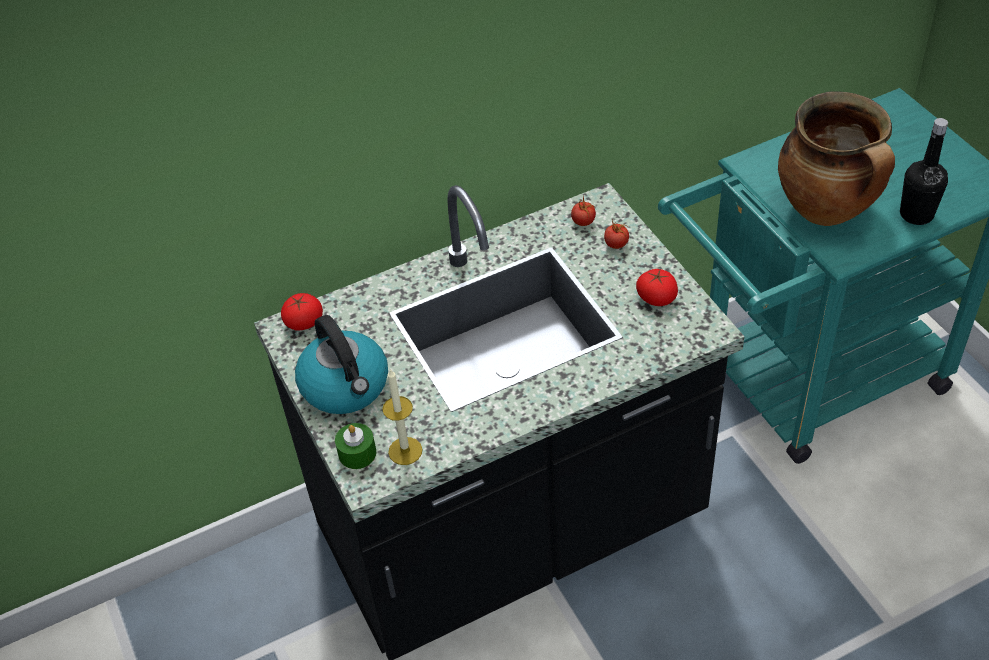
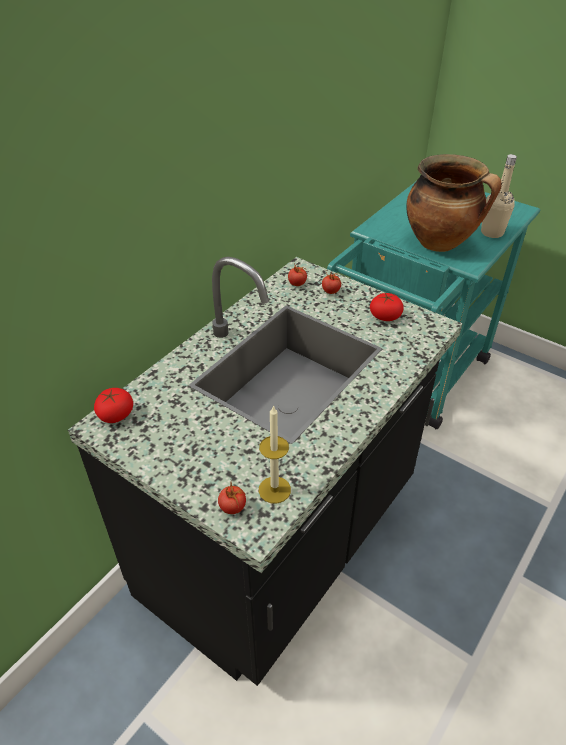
camera: 30 degrees left, 5 degrees down
kettle [295,315,388,414] -> none
green candle [335,423,376,469] -> tomato [218,483,246,514]
black bottle [900,118,948,225] -> beige bottle [481,154,517,238]

